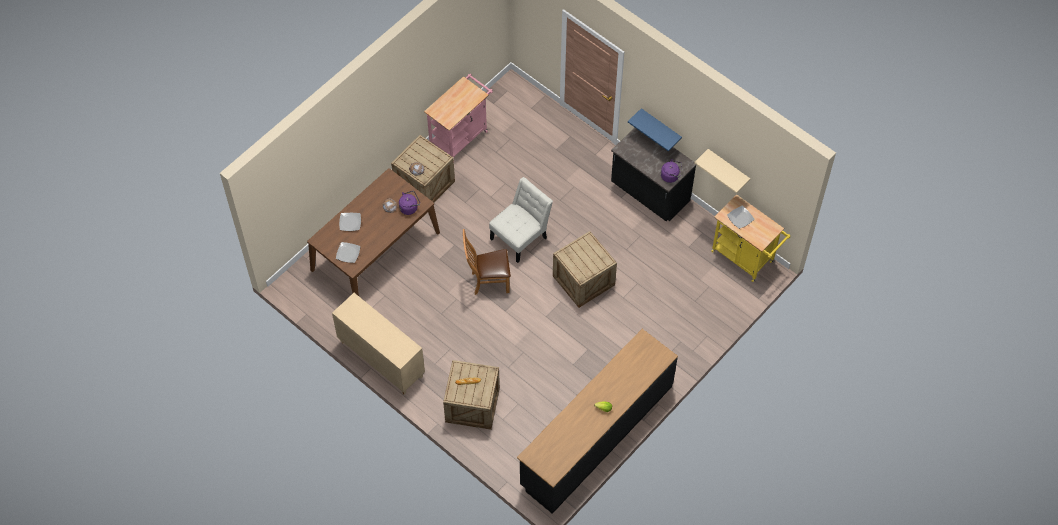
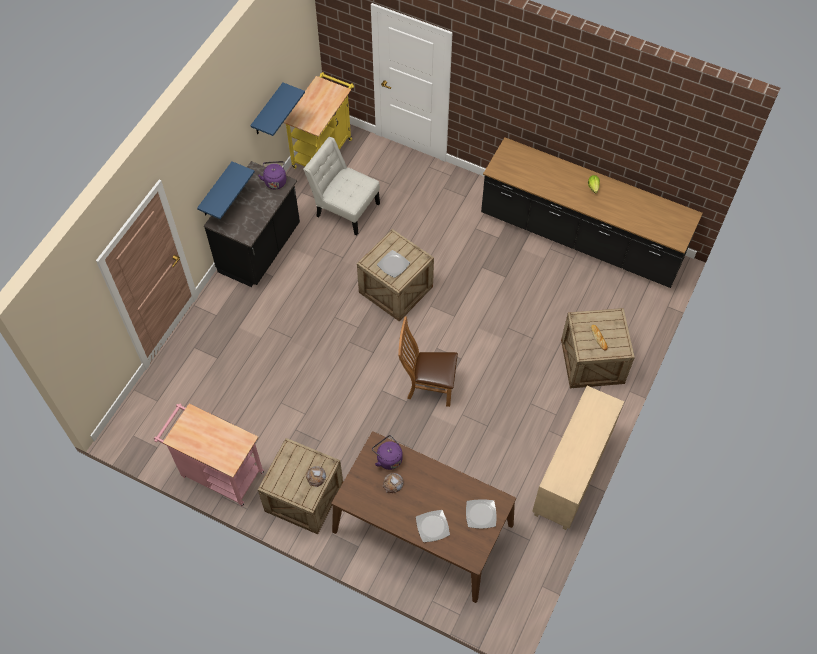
camera: 105 degrees left, 0 degrees up
brown chair [463,229,511,295] -> brown chair turned 120 degrees clockwise [398,316,458,407]
white chair [489,177,553,263] -> white chair moved to [303,137,380,235]
beige shelf [694,149,750,193] -> blue shelf [250,83,305,136]
plate [727,206,754,229] -> plate moved to [377,250,410,278]

